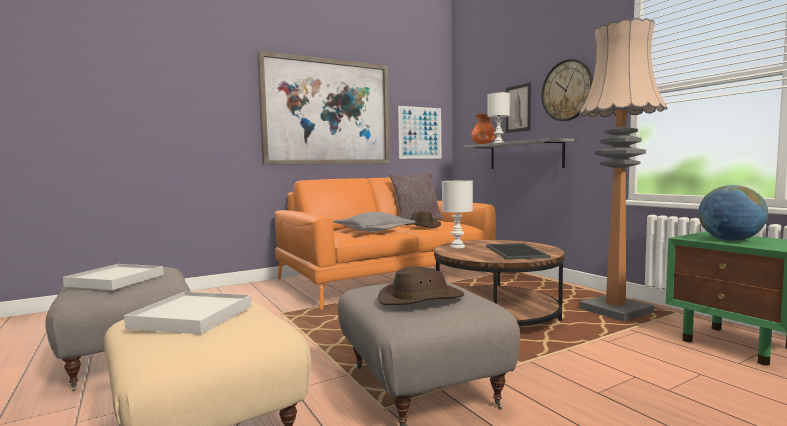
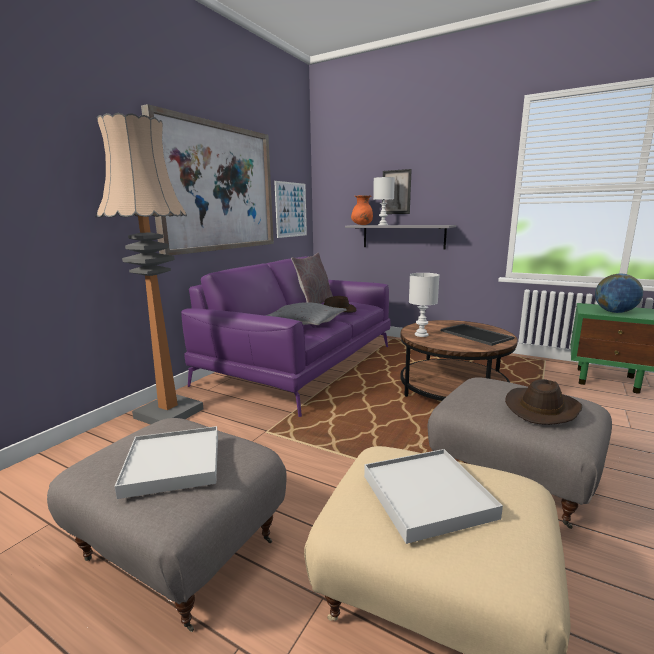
camera: 30 degrees left, 10 degrees up
orange sofa [275,177,496,309] -> purple sofa [181,256,391,417]
wall clock [541,59,593,121] -> none
floor lamp [579,18,667,322] -> floor lamp moved to [96,113,203,425]

